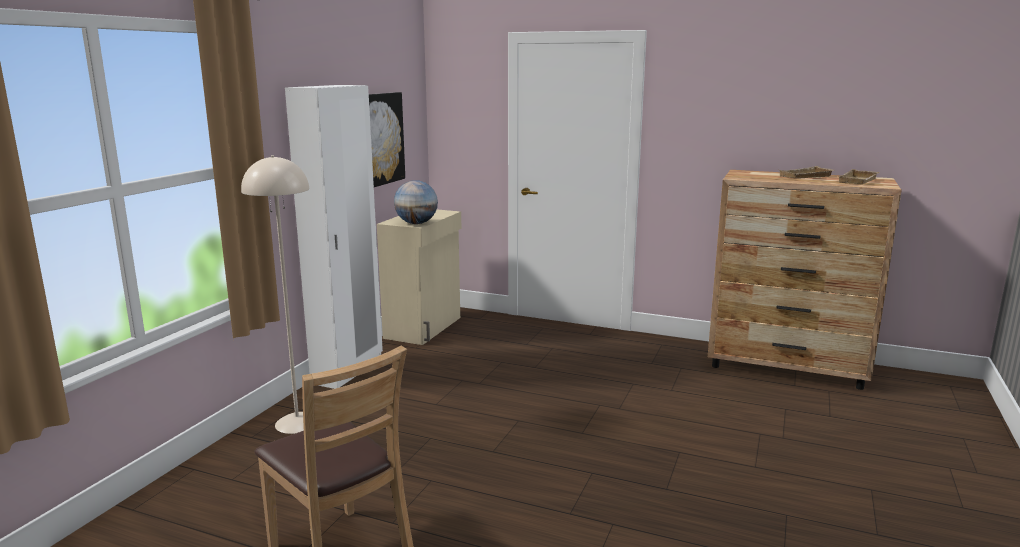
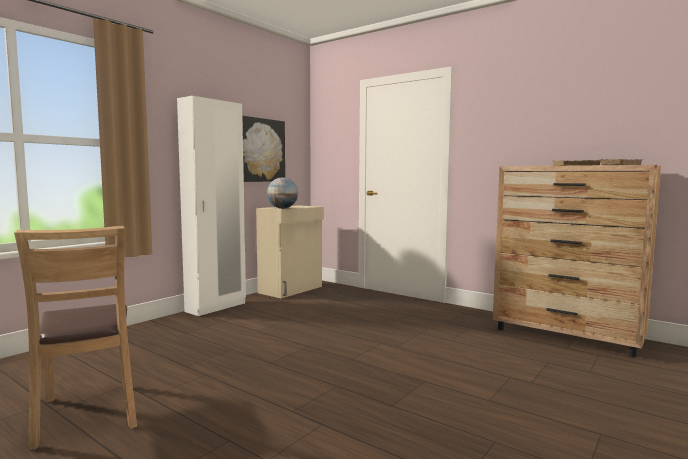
camera: 15 degrees right, 10 degrees down
beige floor lamp [241,155,309,434] -> none

